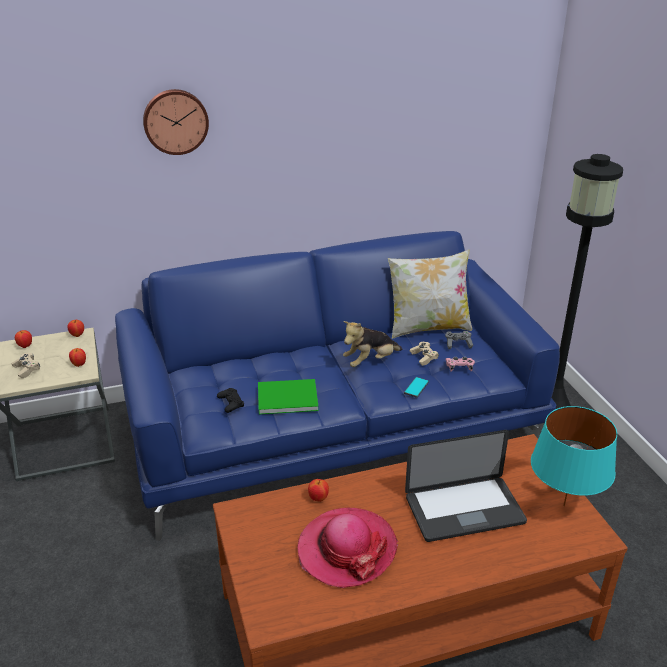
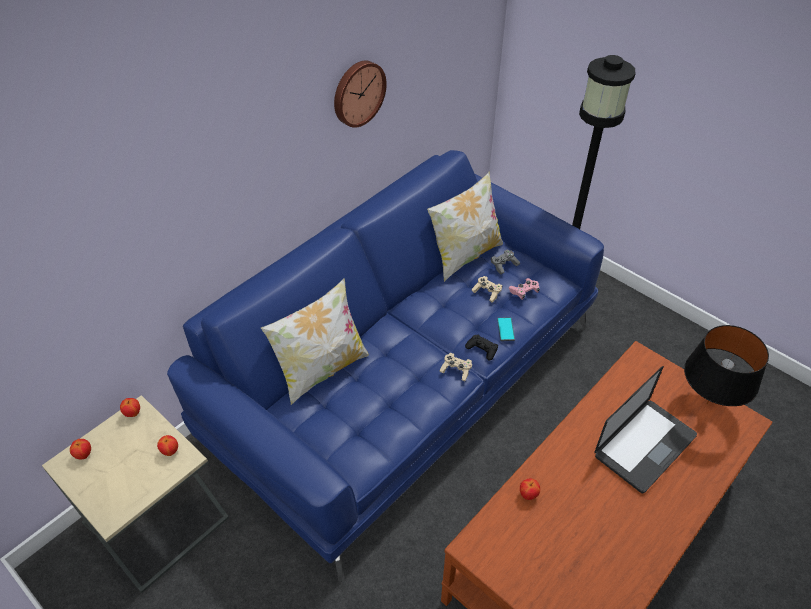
camera: 30 degrees left, 15 degrees up
beige game controller [11,353,40,378] -> beige game controller moved to [439,353,472,381]
wall clock [143,89,209,155] -> wall clock moved to [334,61,387,128]
black game controller [217,388,244,413] -> black game controller moved to [465,334,498,360]
green book [258,379,319,414] -> none
hat [297,508,398,588] -> none
plush toy [343,321,403,367] -> none
turquoise table lamp [531,406,617,506] -> black table lamp [684,325,769,406]
none -> pillow [261,278,369,405]

